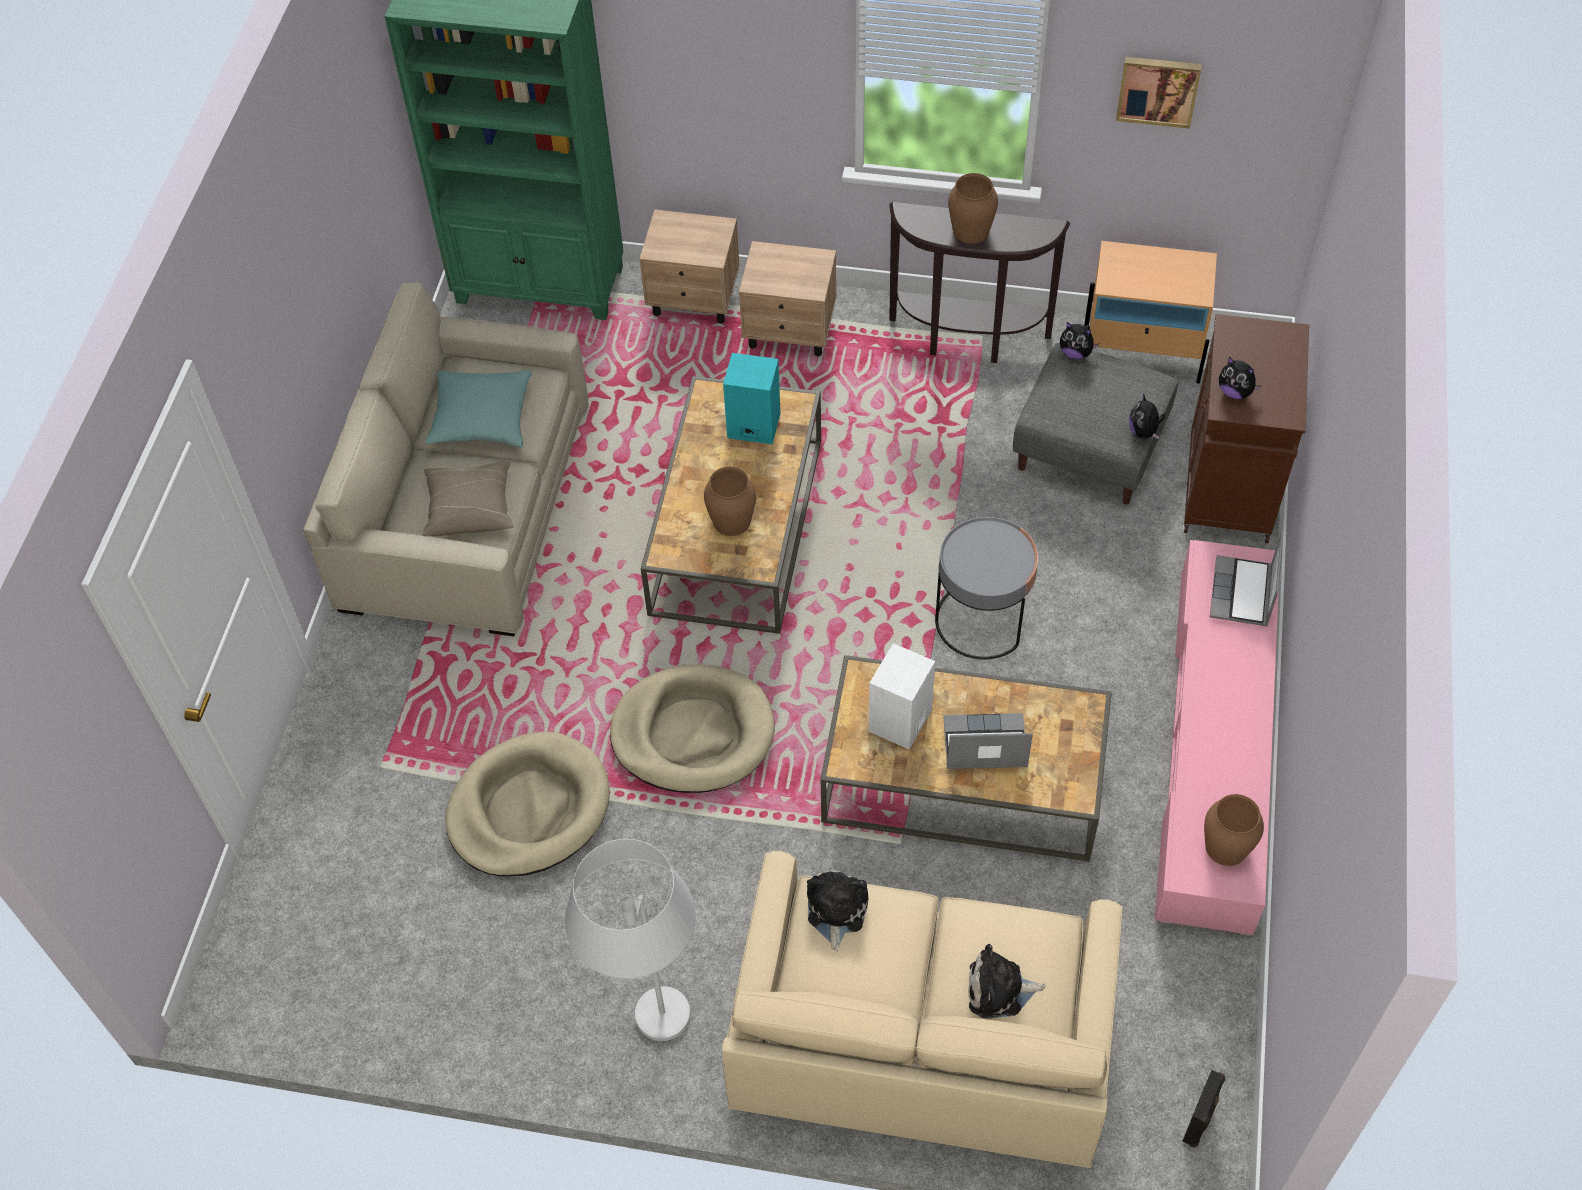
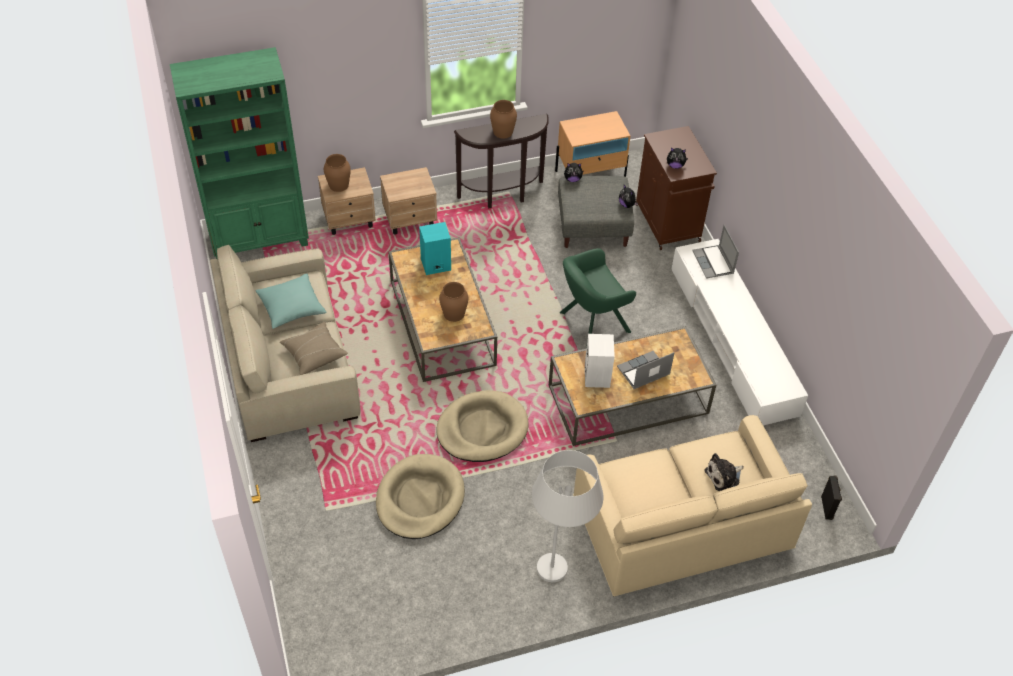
camera: 30 degrees left, 5 degrees down
plush toy [807,870,868,952] -> none
grey side table [935,517,1038,659] -> green armchair [560,248,636,348]
picture [1116,57,1201,129] -> none
pink tv stand [1155,540,1279,936] -> white tv stand [671,239,808,425]
brown vase [1204,794,1264,866] -> brown vase moved to [324,154,351,192]

